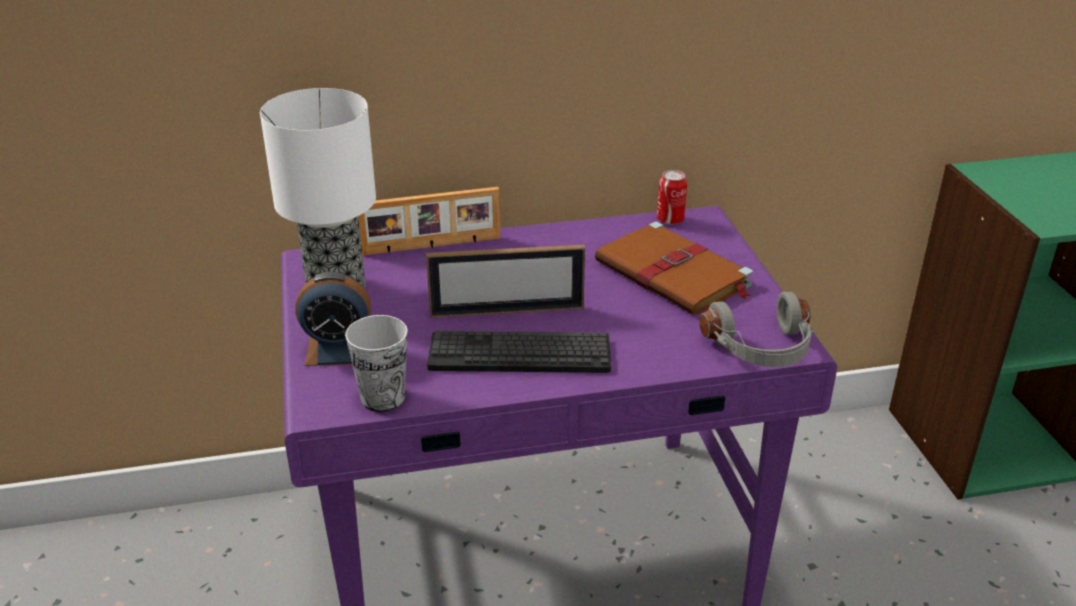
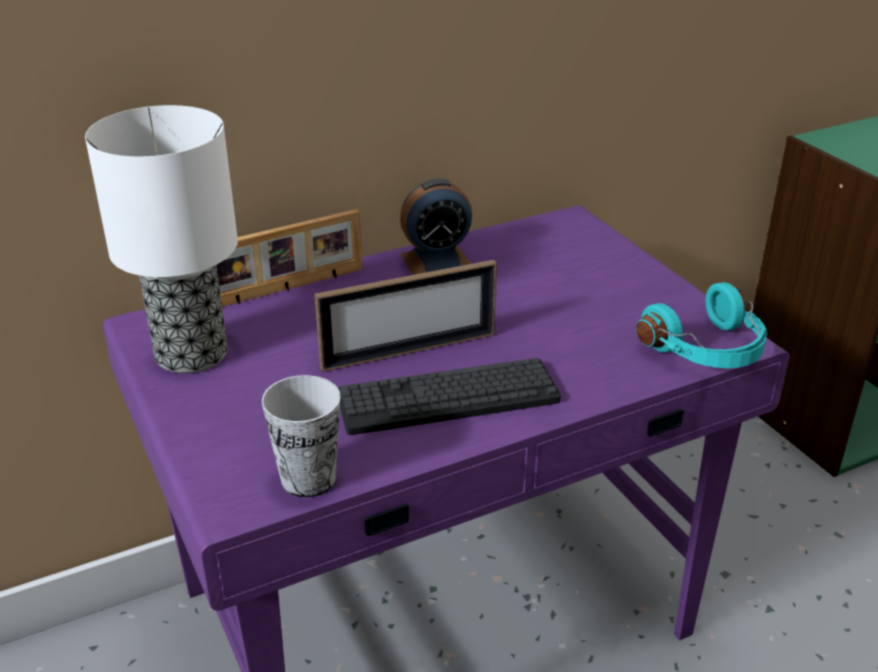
camera: 15 degrees left, 0 degrees up
alarm clock [295,272,371,366] -> alarm clock moved to [400,179,472,275]
brown book [595,222,753,315] -> none
can [657,170,687,225] -> none
grey headphones [699,292,815,367] -> turquoise headphones [636,282,767,368]

